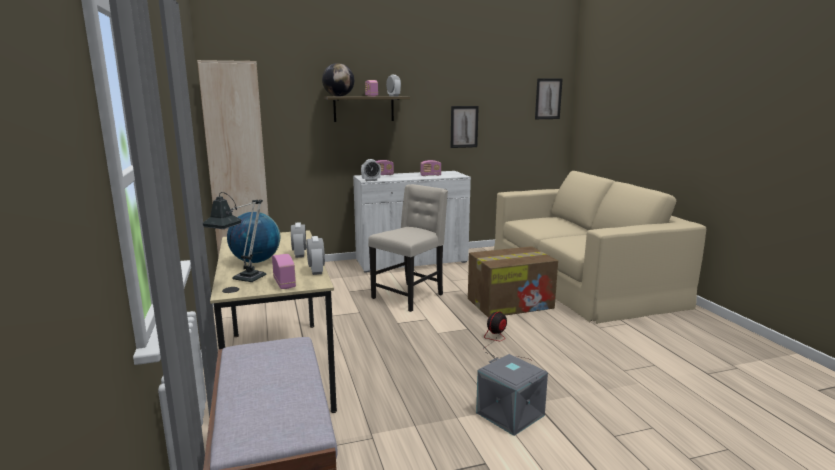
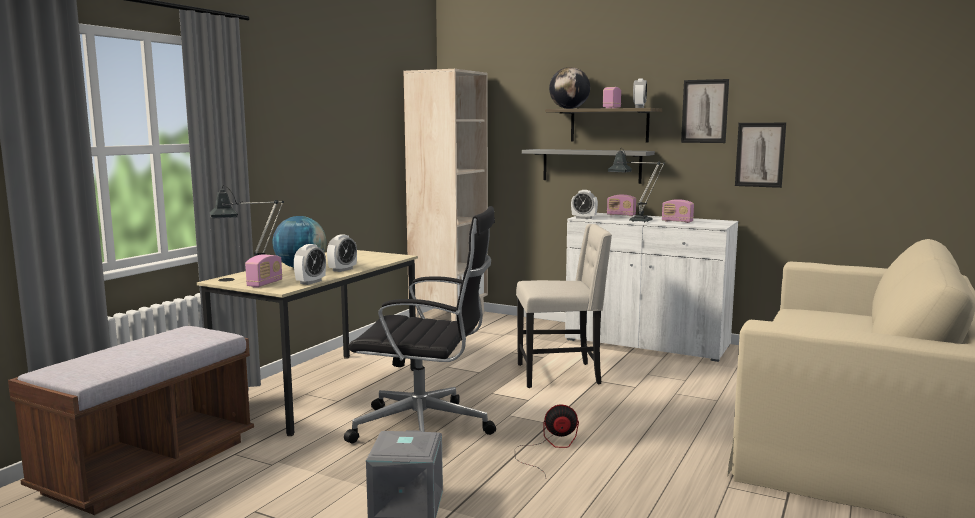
camera: 45 degrees right, 5 degrees down
cardboard box [468,246,558,318] -> none
picture [535,78,563,119] -> picture moved to [681,79,729,143]
none -> black office chair [344,206,496,444]
none -> grey shelf [522,149,655,184]
none -> table lamp [608,148,665,223]

